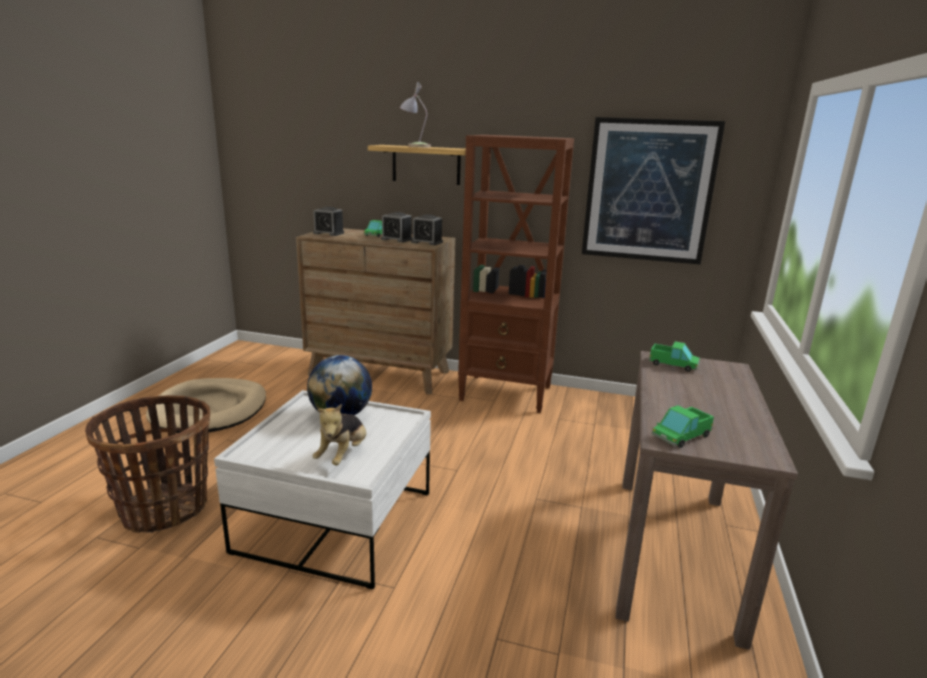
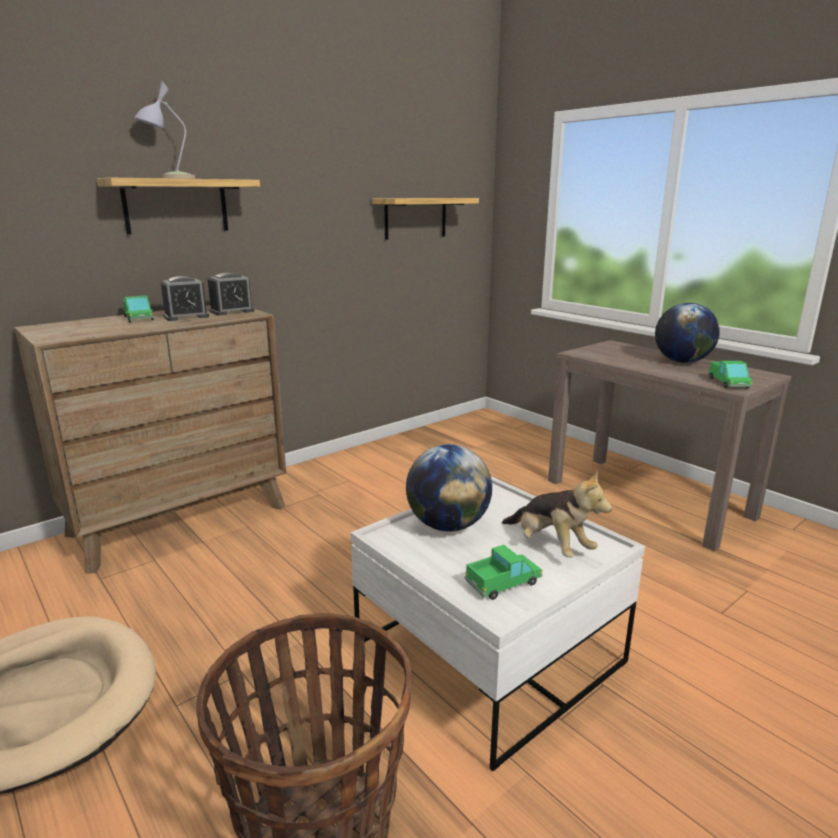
camera: 55 degrees left, 0 degrees up
alarm clock [313,207,344,236] -> none
brown bookcase [458,135,574,413] -> none
picture [582,117,725,265] -> shelf [372,198,479,240]
toy truck [649,341,700,372] -> toy truck moved to [465,545,543,600]
none -> globe [655,303,720,363]

